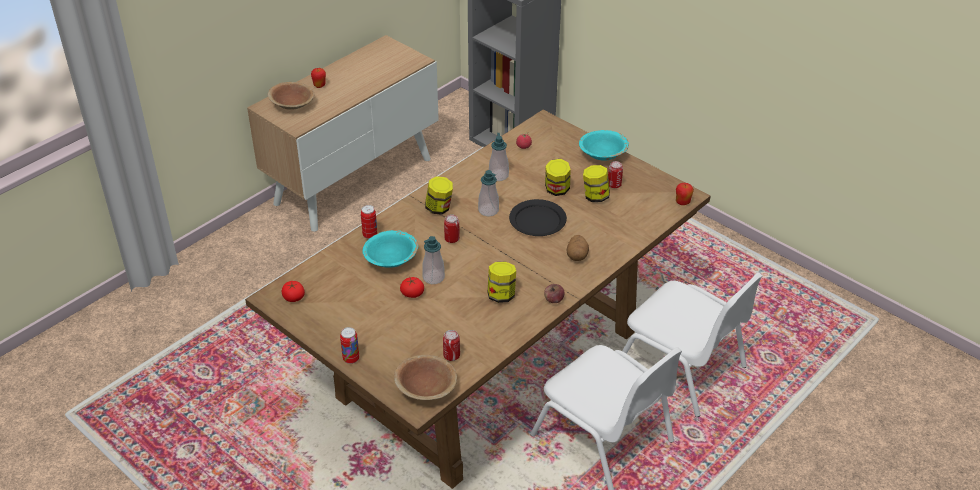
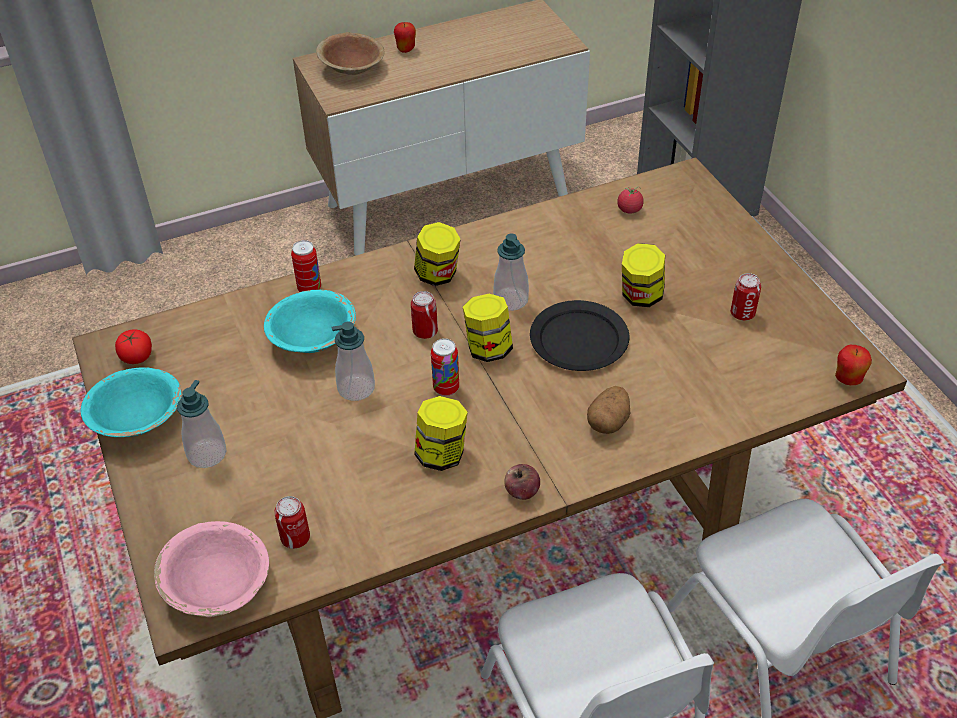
camera: 25 degrees right, 5 degrees up
can [340,327,359,364] -> can moved to [431,338,459,396]
brown bowl [394,355,457,400] -> pink bowl [154,521,269,617]
tomato [400,277,424,298] -> none
soap dispenser [489,133,509,181] -> soap dispenser moved to [177,380,226,468]
turquoise bowl [579,130,629,161] -> turquoise bowl moved to [81,367,182,437]
jar [583,165,610,202] -> jar moved to [463,294,513,362]

